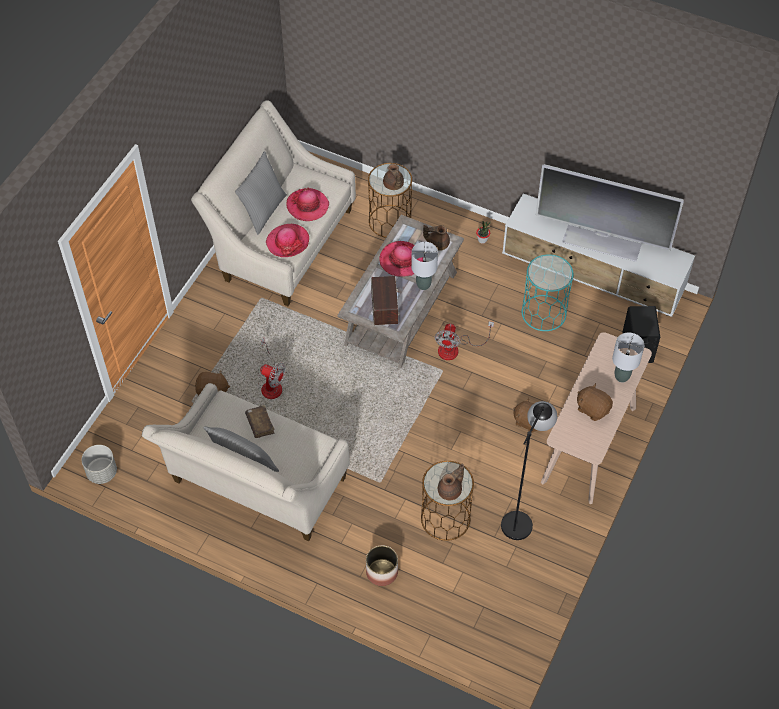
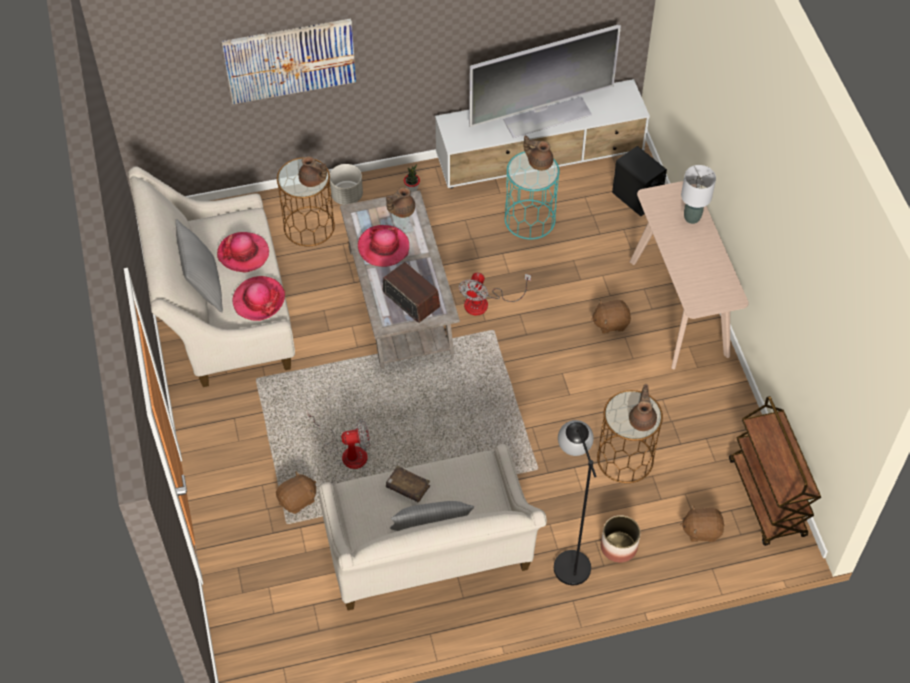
camera: 40 degrees left, 0 degrees up
grey planter [81,445,117,484] -> grey planter moved to [330,164,363,205]
grey table lamp [411,242,438,290] -> none
fan [434,321,494,360] -> fan turned 45 degrees clockwise [459,272,531,316]
black floor lamp [501,401,557,540] -> black floor lamp moved to [554,420,596,585]
brown plush toy [577,383,613,421] -> brown plush toy moved to [680,505,724,542]
none -> picture [222,18,356,104]
none -> brown teapot [524,135,553,171]
none -> brown cart [729,396,821,546]

